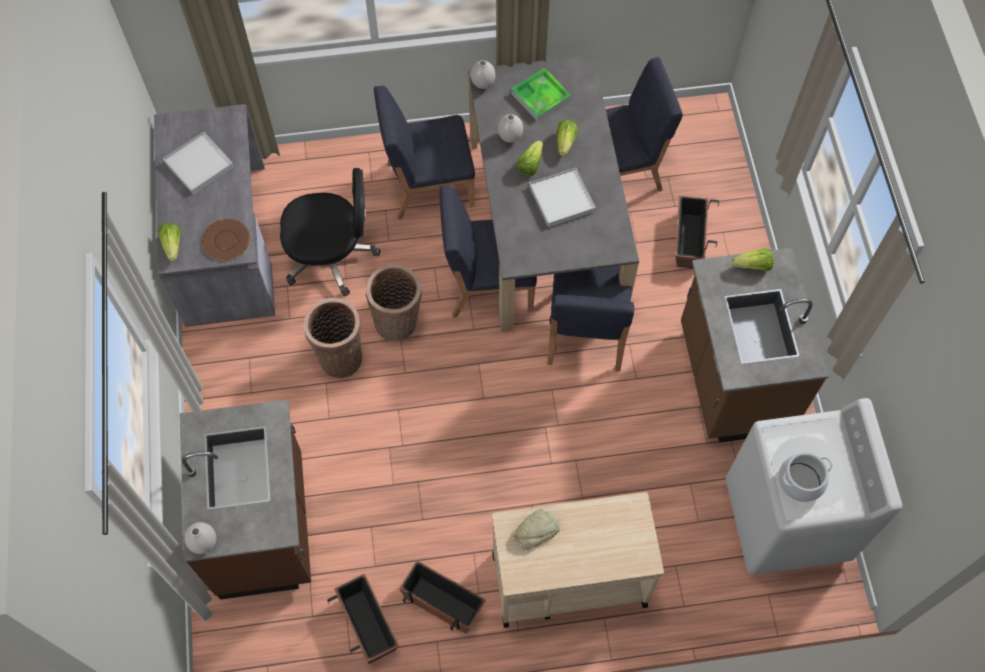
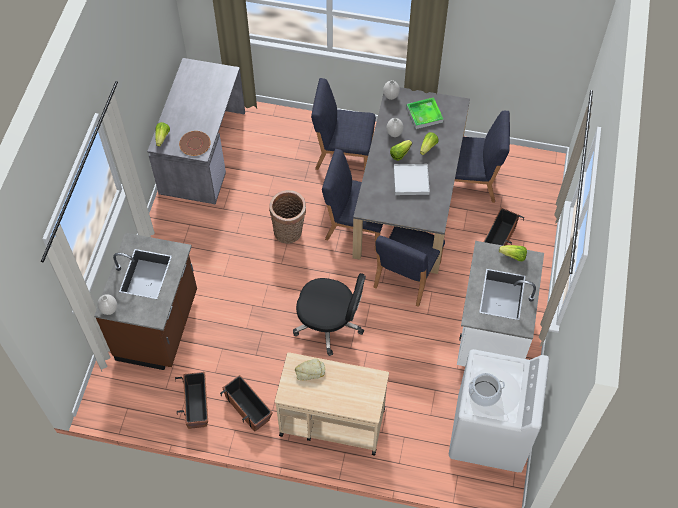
camera: 20 degrees right, 5 degrees down
white tray [163,132,234,195] -> none
black office chair [280,168,381,296] -> black office chair moved to [293,273,366,356]
basket [303,298,362,378] -> none
brown counter [681,248,829,443] -> white counter [457,241,544,366]

